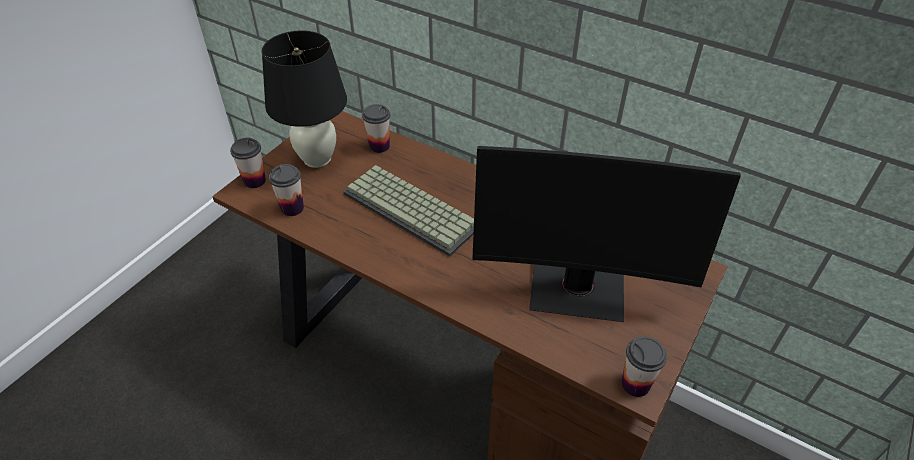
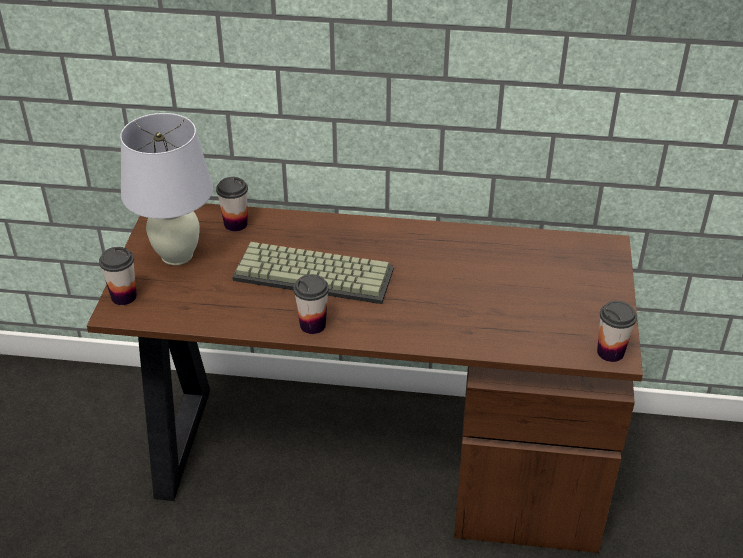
camera: 25 degrees left, 5 degrees down
black table lamp [262,31,347,168] -> white table lamp [120,113,213,265]
cup [269,164,304,216] -> cup moved to [293,274,329,334]
monitor [472,146,741,322] -> none

